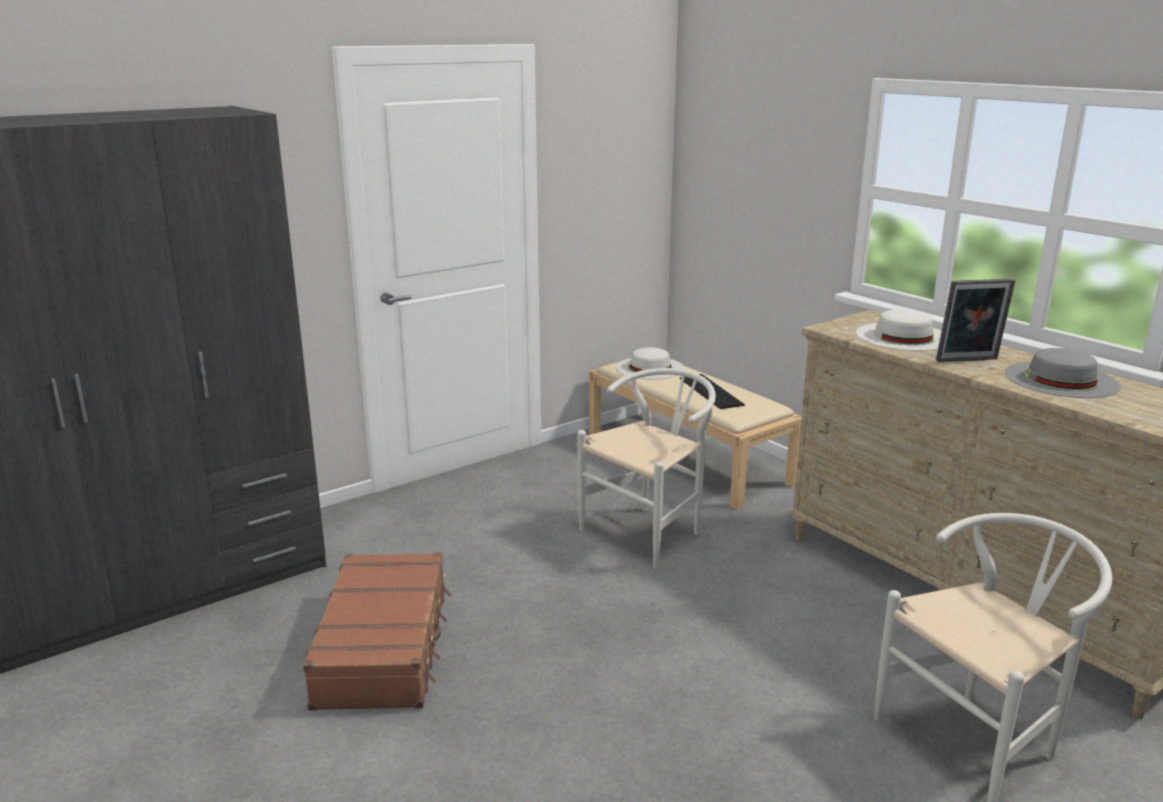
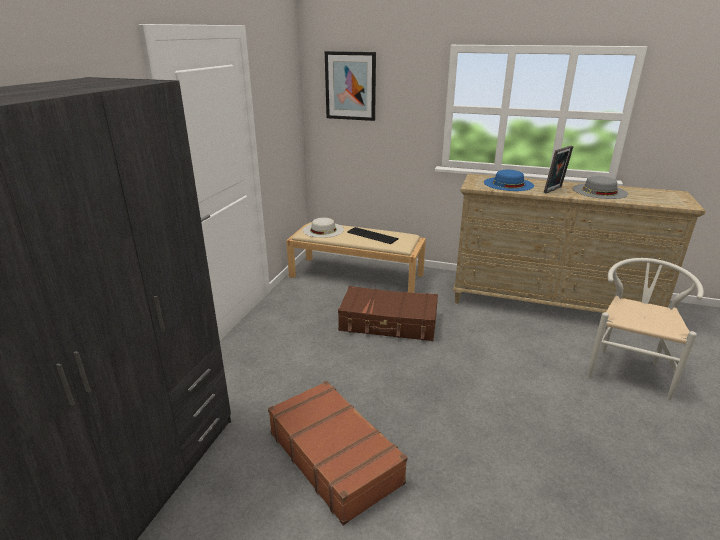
camera: 35 degrees left, 5 degrees up
white chair [577,368,716,569] -> brown suitcase [338,286,438,341]
white hat [856,309,941,351] -> blue hat [484,170,534,191]
none -> picture [325,51,376,121]

